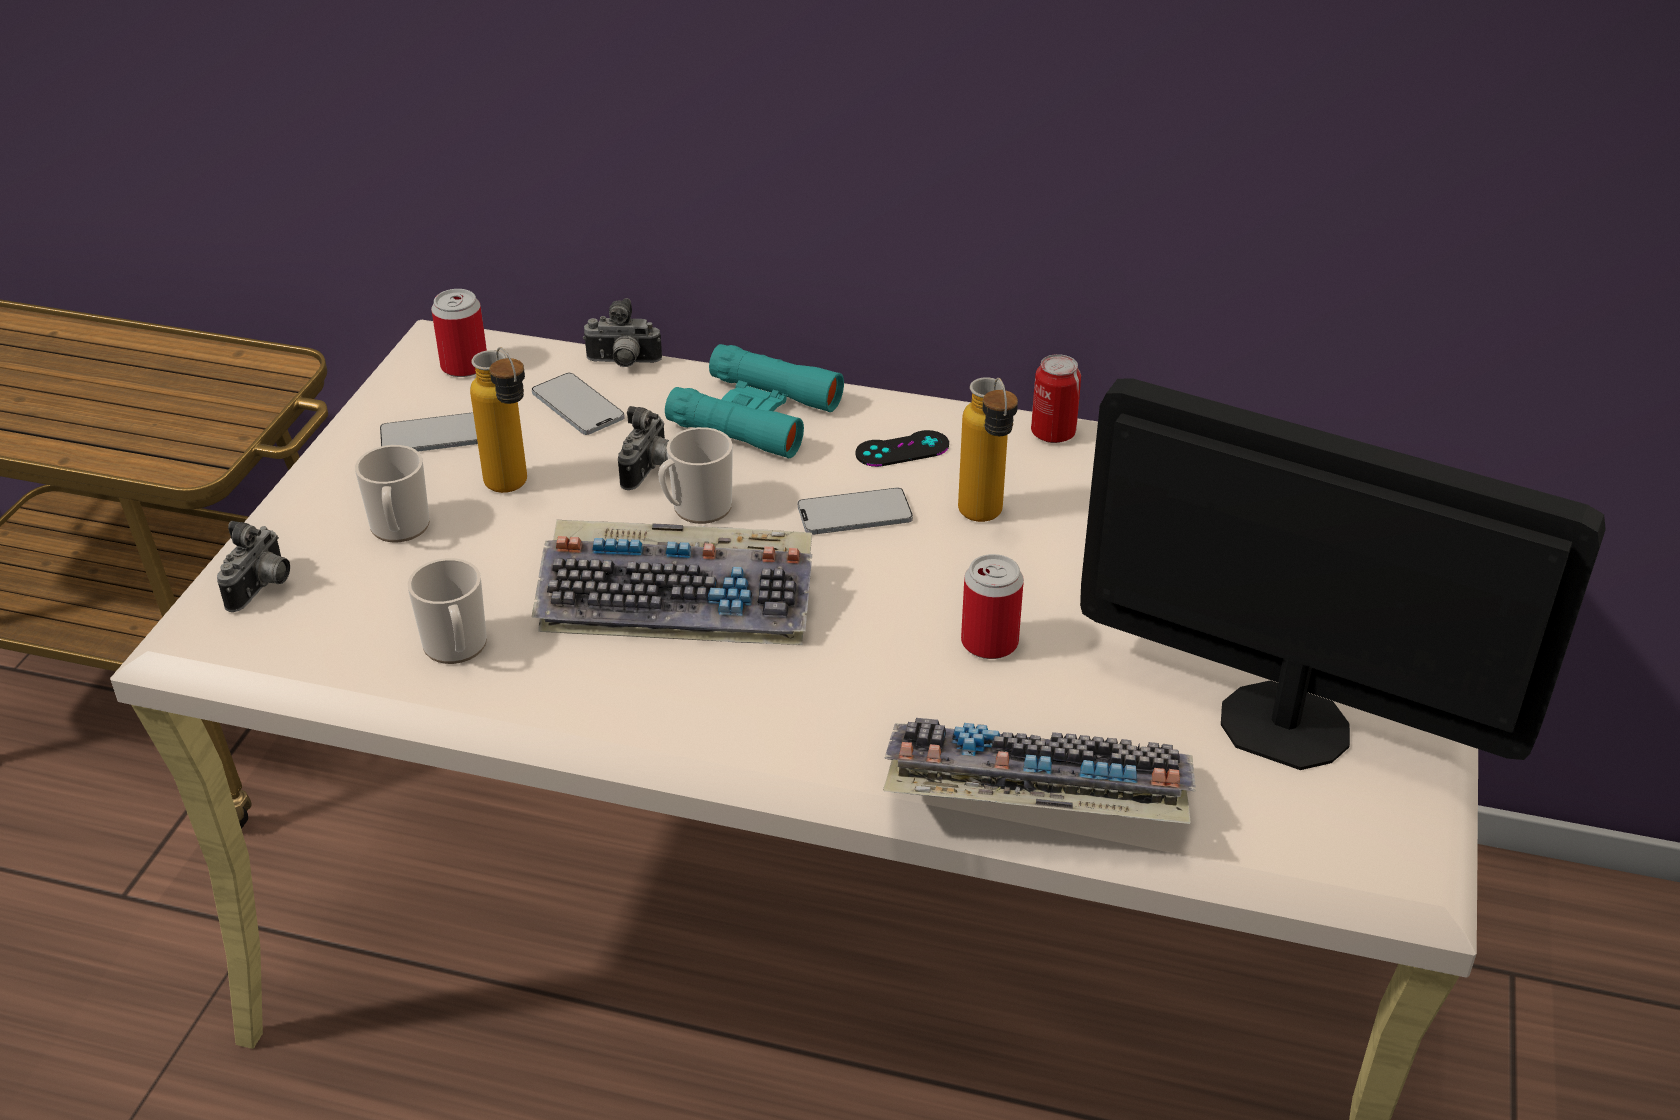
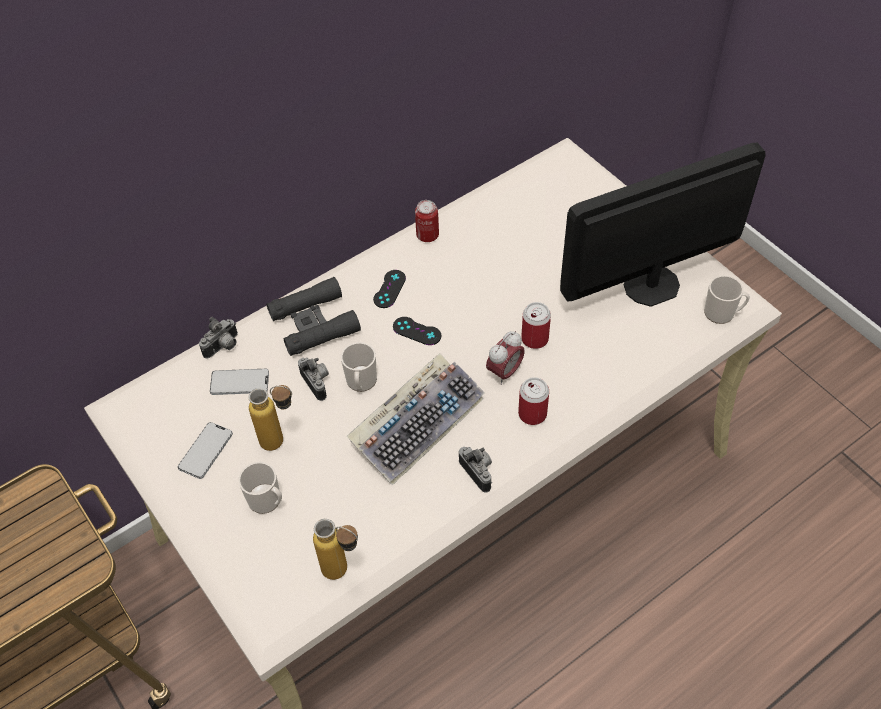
camera: 50 degrees left, 15 degrees up
camera [217,521,290,612] -> camera moved to [459,447,492,493]
mug [408,558,487,664] -> mug moved to [704,275,750,324]
can [431,289,487,377] -> can moved to [518,377,549,425]
turquoise binoculars [665,344,844,458] -> black binoculars [266,277,361,356]
phone [798,488,913,535] -> black game controller [393,317,441,345]
keyboard [883,718,1196,824] -> none
bottle [958,377,1018,522] -> bottle moved to [313,519,358,580]
none -> alarm clock [486,331,525,385]

